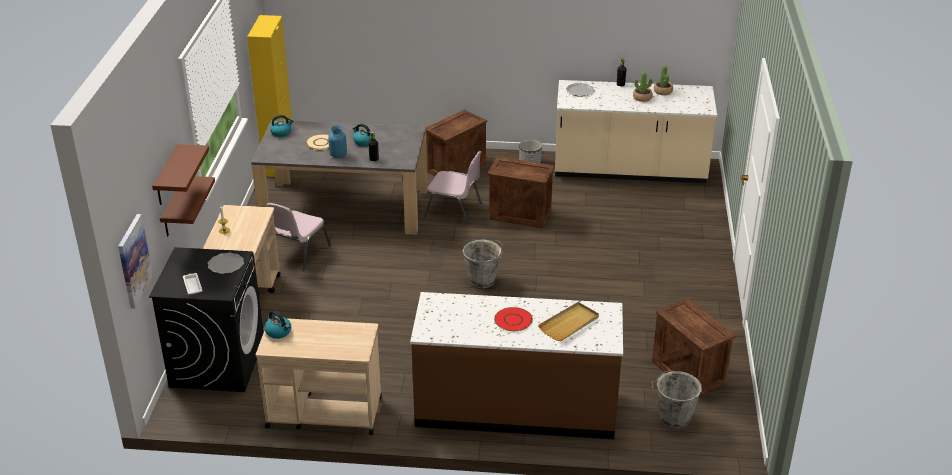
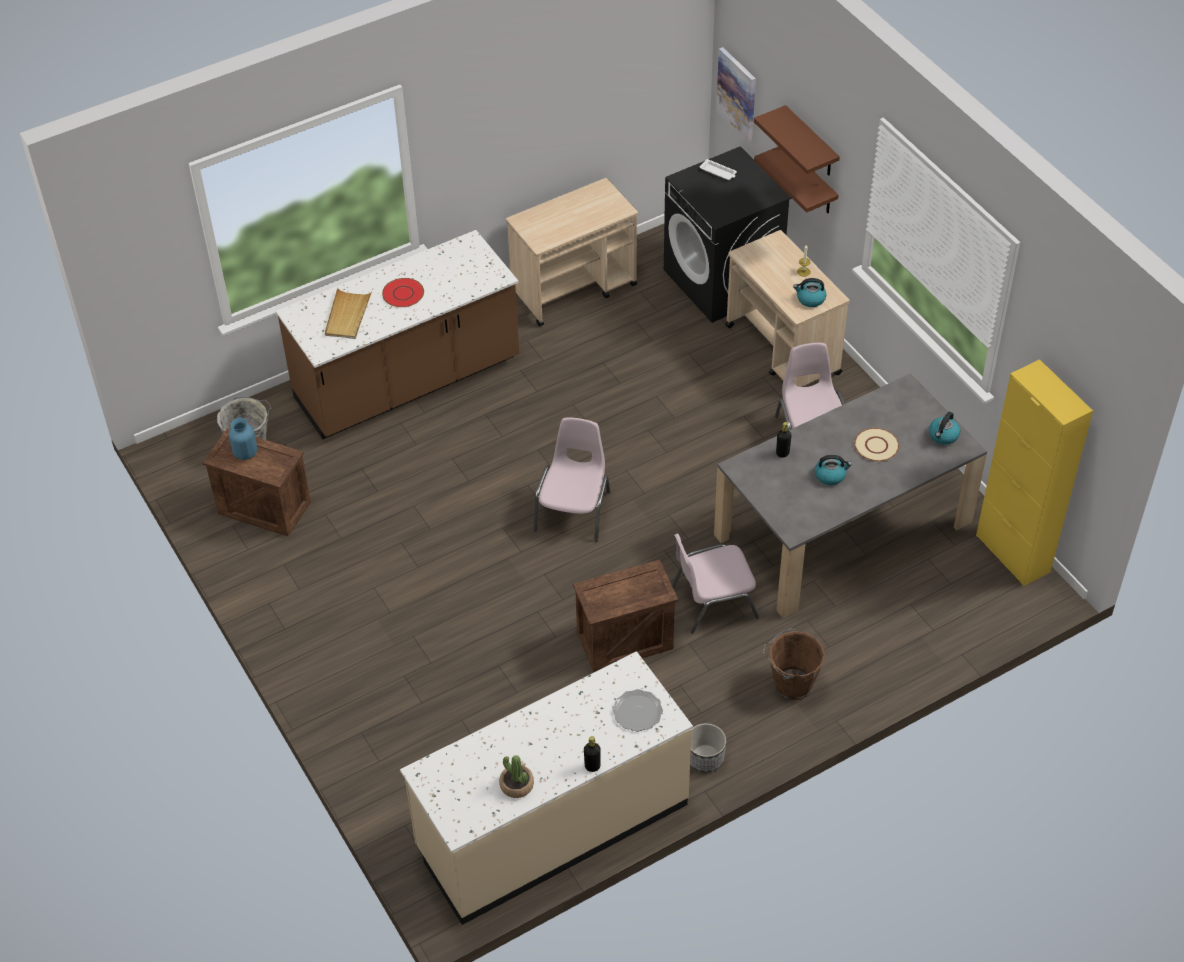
camera: 145 degrees right, 15 degrees up
plate [208,252,244,274] -> none
kettle [264,310,291,339] -> kettle moved to [793,278,826,307]
blue vase [328,126,347,158] -> blue vase moved to [229,417,257,460]
crate [426,110,487,176] -> brown bucket [762,628,825,700]
grey bucket [463,239,503,288] -> pink chair [534,417,610,542]
potted plant [633,72,653,102] -> none

